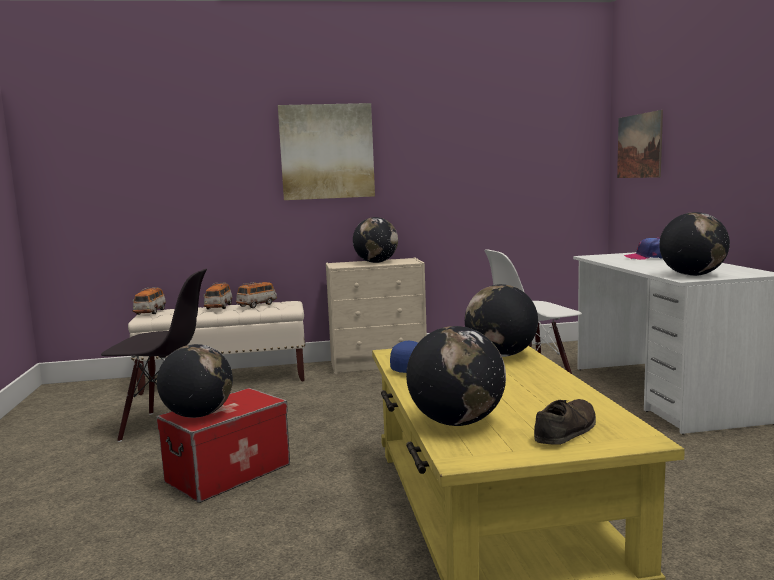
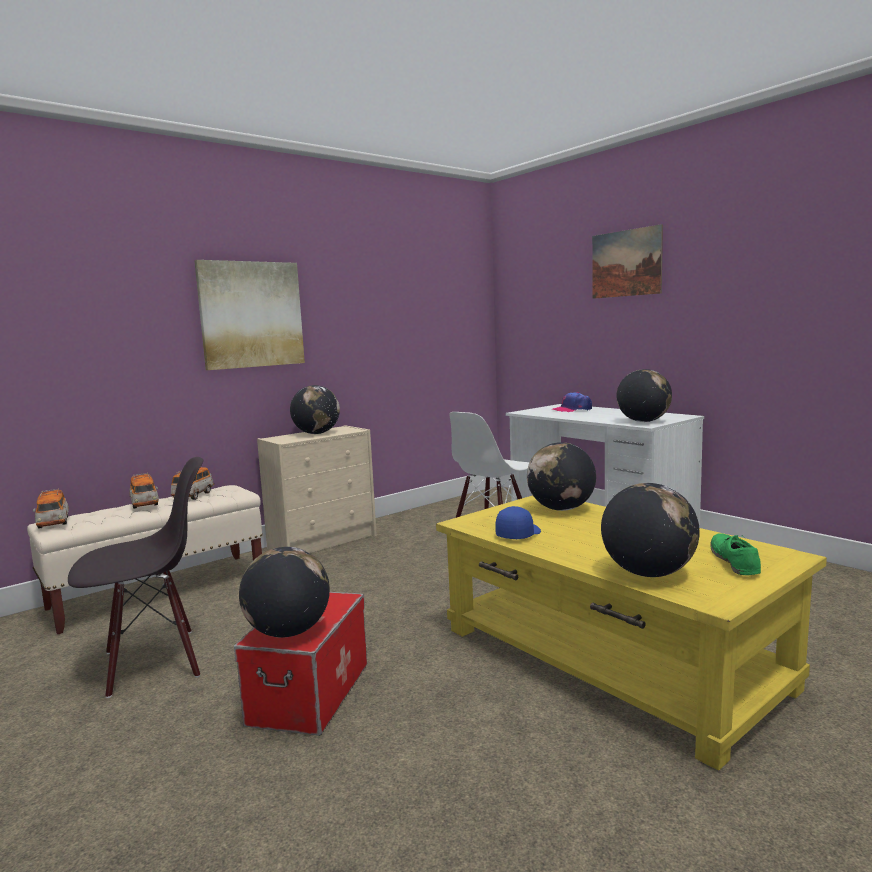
camera: 30 degrees left, 0 degrees up
brown shoe [534,399,596,445] -> green shoe [710,533,761,575]
picture [617,110,663,178] -> picture moved to [592,224,663,299]

